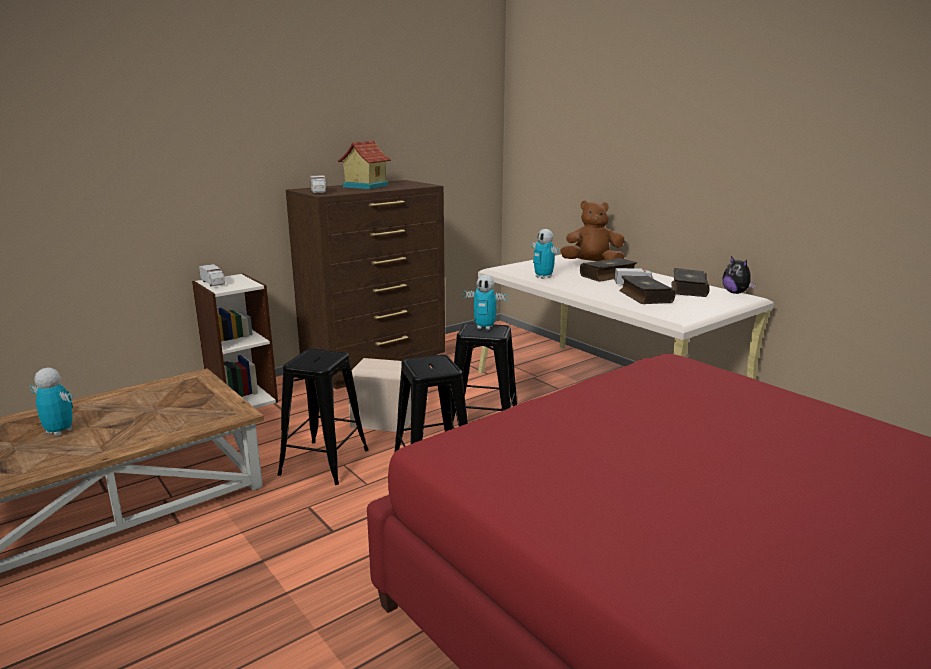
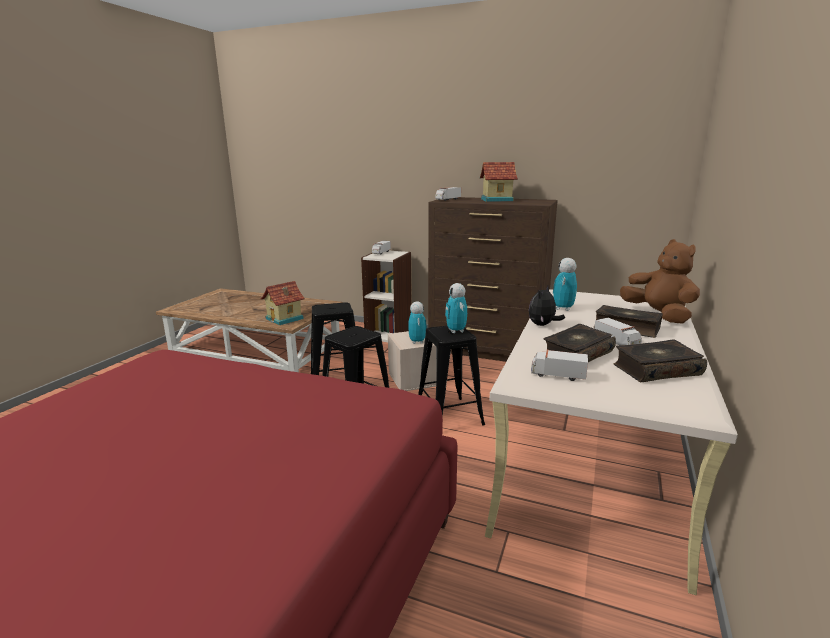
camera: 60 degrees right, 0 degrees up
toy robot [30,368,73,436] -> toy robot moved to [408,302,427,344]
plush toy [722,256,756,294] -> plush toy moved to [529,286,565,326]
none -> toy house [260,281,305,325]
none -> toy truck [531,349,588,381]

